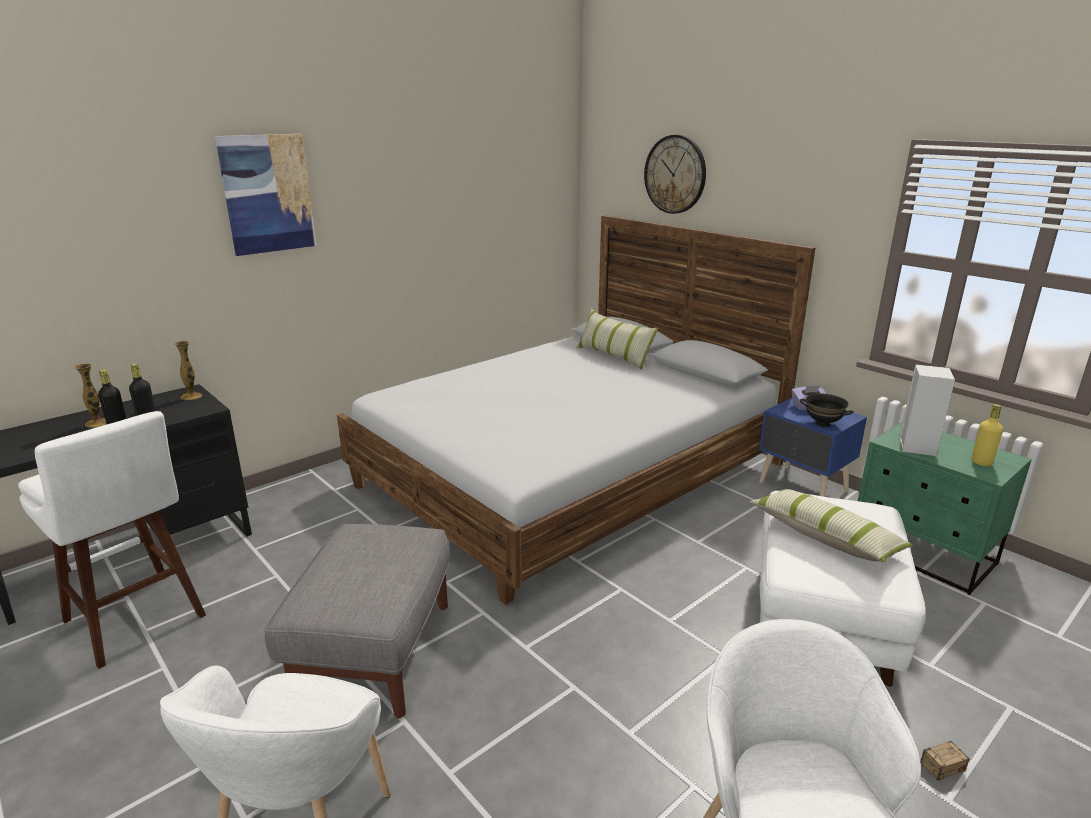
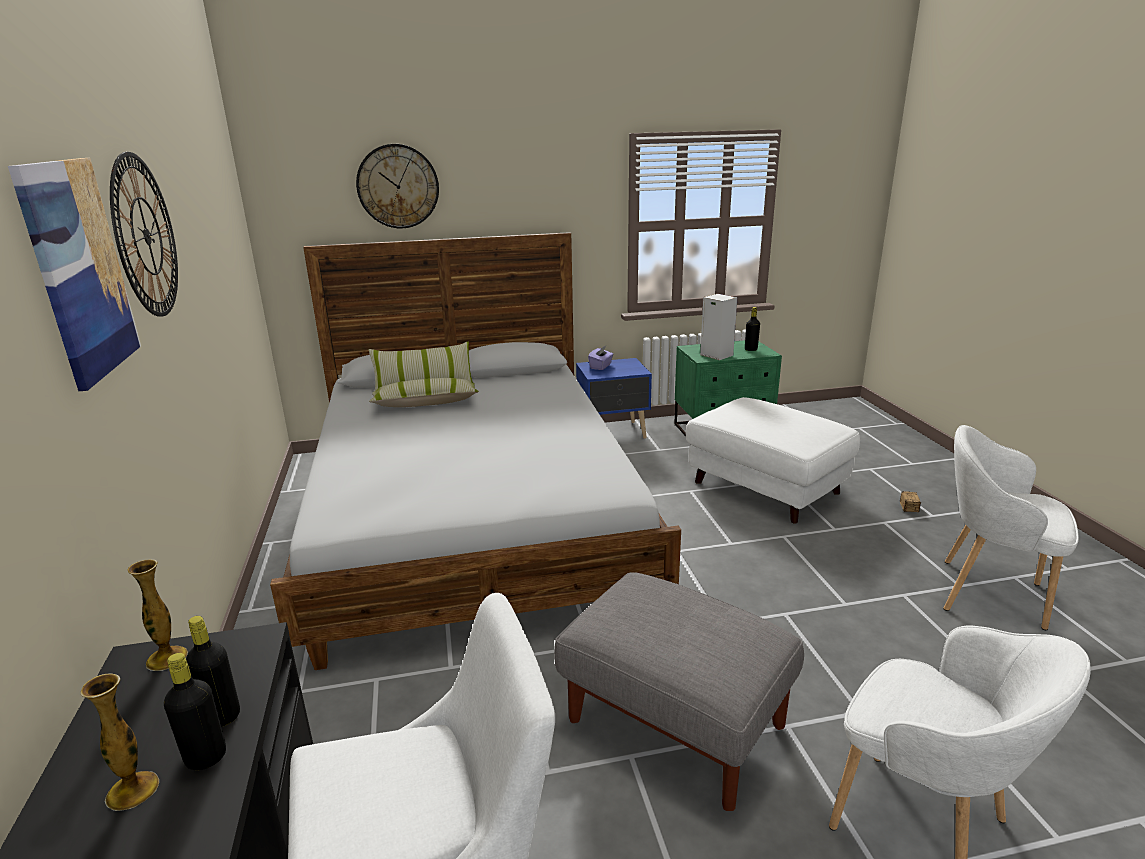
camera: 60 degrees left, 0 degrees up
pillow [750,489,912,563] -> pillow moved to [369,378,479,407]
black bowl [800,393,854,427] -> none
yellow bottle [971,404,1003,466] -> black bottle [745,307,760,351]
none -> wall clock [110,152,178,317]

